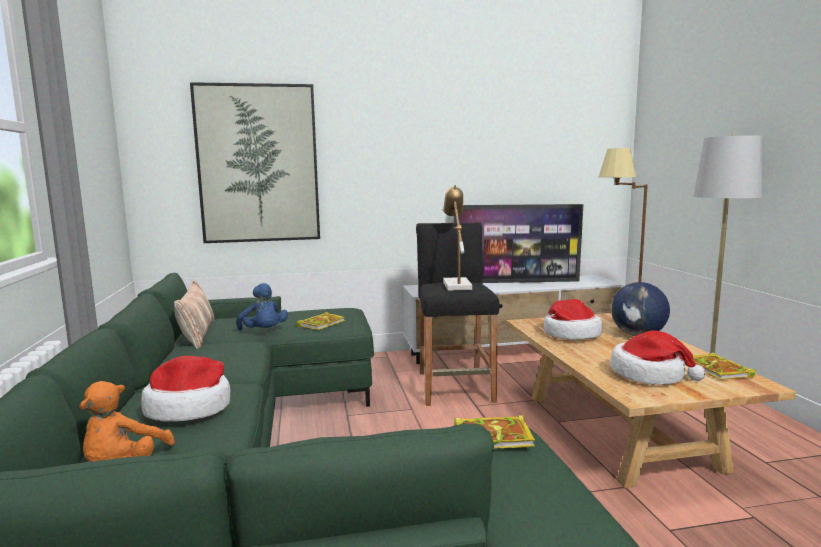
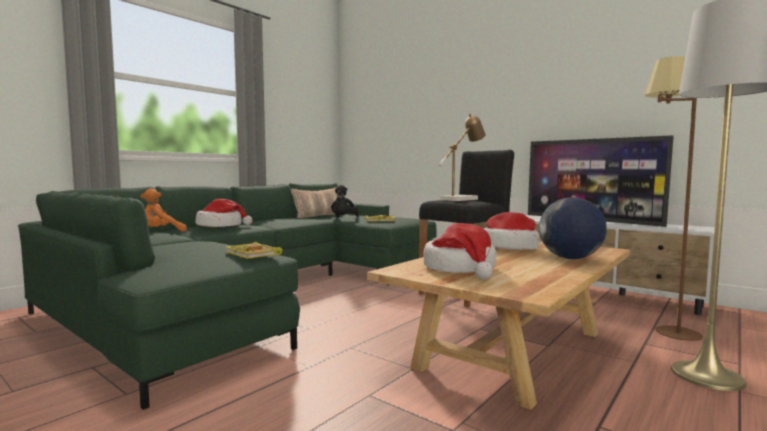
camera: 50 degrees right, 5 degrees down
picture [190,82,320,243] -> none
blue plush toy [236,283,288,331] -> black plush toy [331,185,359,218]
book [693,352,756,380] -> none

